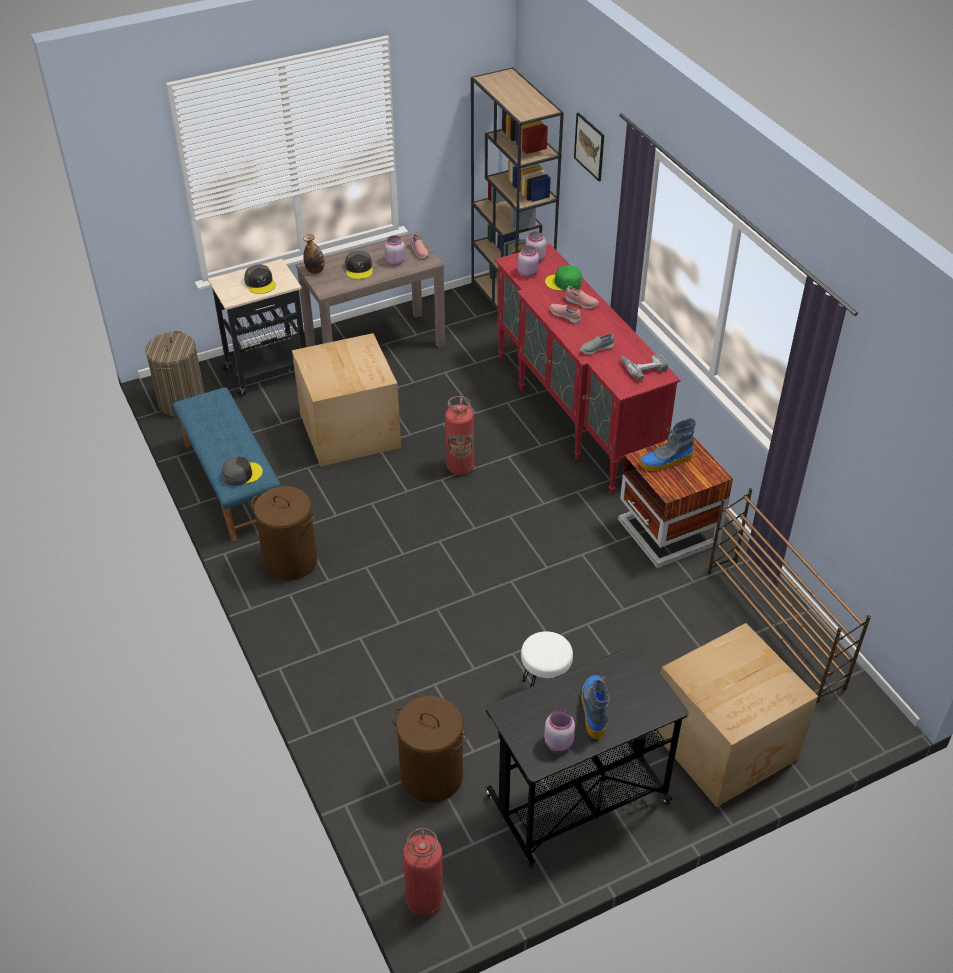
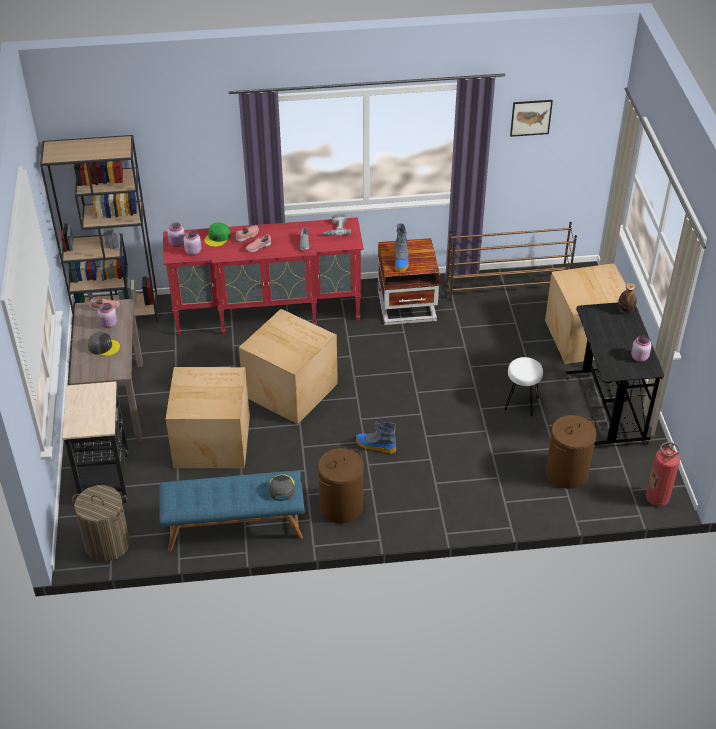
camera: 70 degrees left, 0 degrees up
grey cap [244,264,276,294] -> none
bottle [303,234,325,274] -> bottle moved to [618,283,637,314]
fire extinguisher [445,396,474,475] -> cardboard box [239,309,338,424]
picture [574,112,604,181] -> picture moved to [510,100,553,137]
boot [581,675,610,739] -> boot moved to [356,421,396,454]

